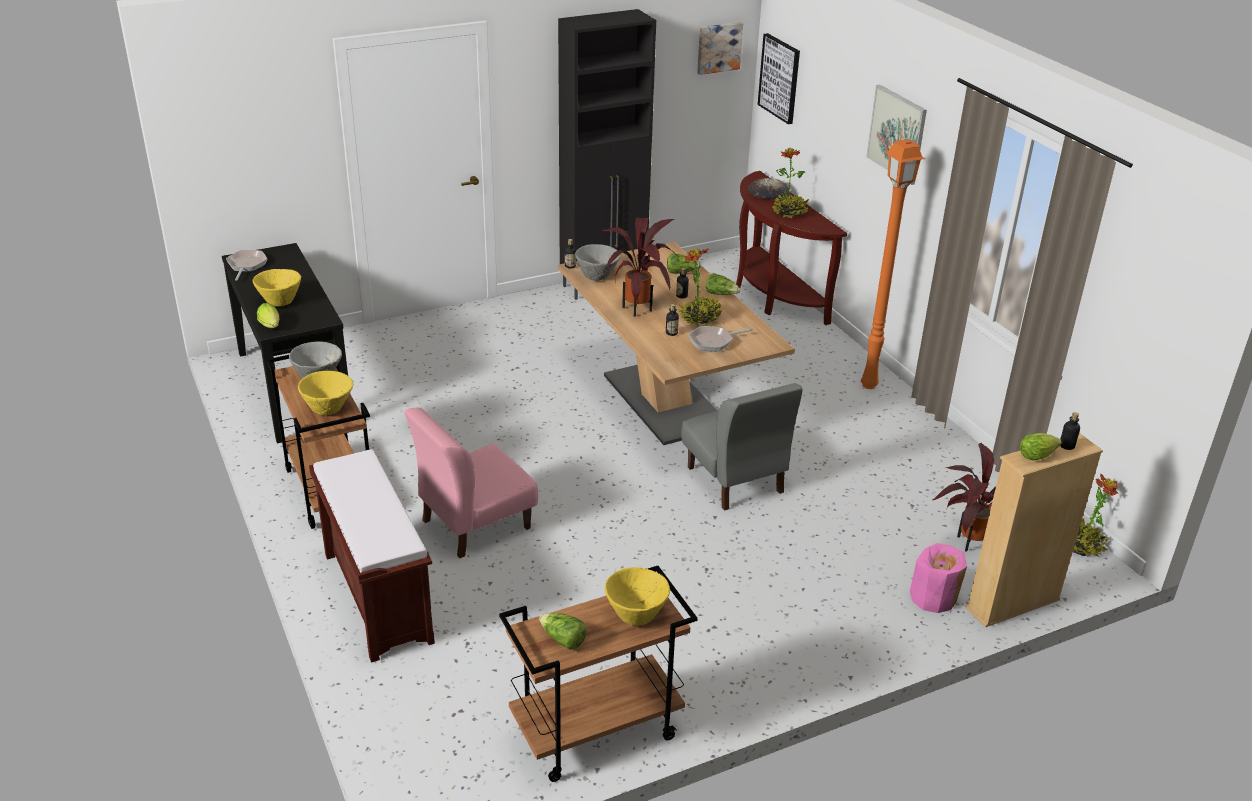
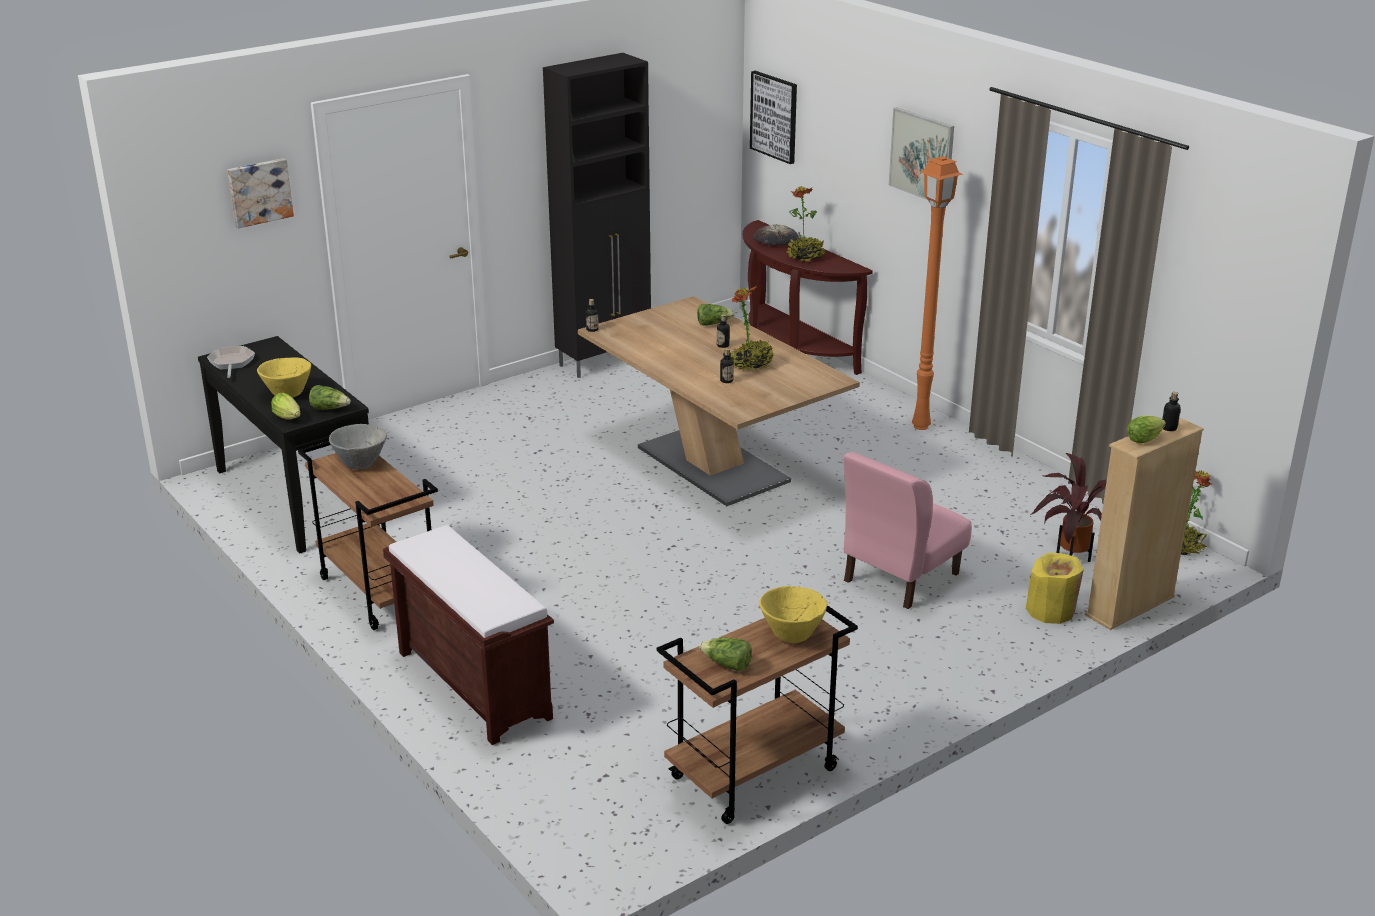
camera: 10 degrees left, 5 degrees down
yellow bowl [298,371,353,416] -> none
pink chair [404,407,538,558] -> pink chair moved to [844,452,972,609]
grey bowl [575,244,621,281] -> none
potted plant [603,218,679,317] -> none
grey chair [681,383,802,511] -> none
frying pan [689,326,753,352] -> none
picture [697,22,743,75] -> picture moved to [228,158,294,228]
lettuce [706,273,740,295] -> lettuce moved to [309,385,351,410]
pink vase [910,543,967,613] -> yellow vase [1026,553,1084,624]

